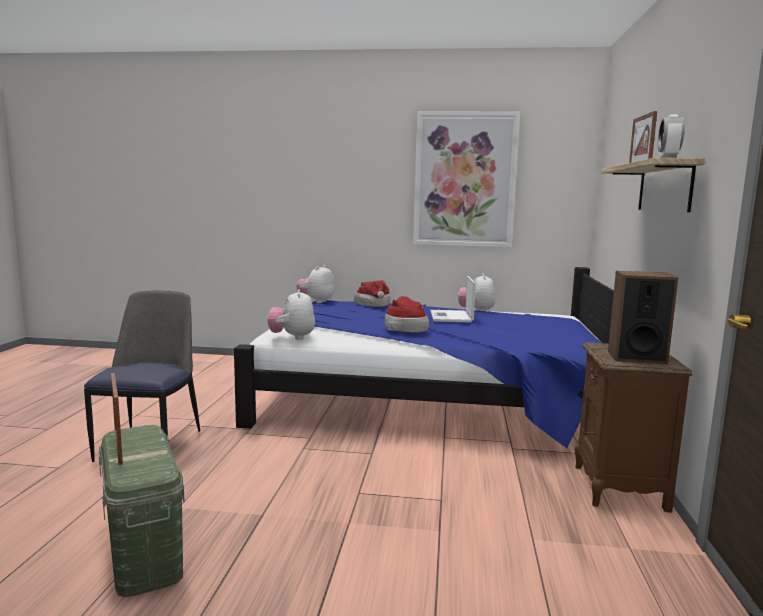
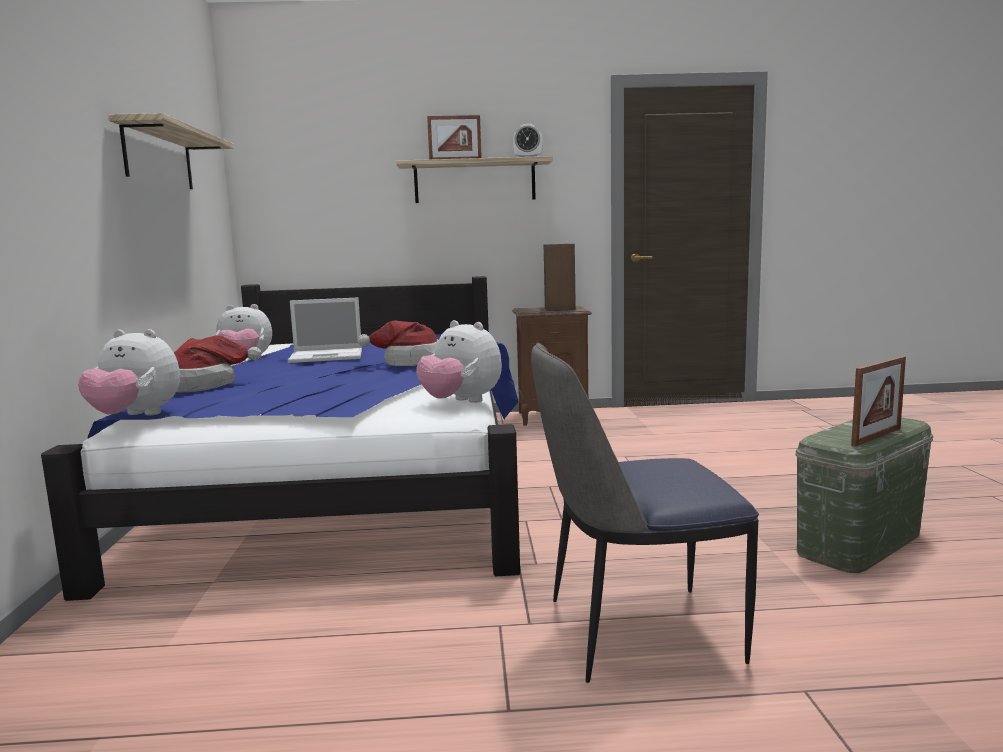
camera: 100 degrees left, 0 degrees up
plush toy [267,289,315,340] -> plush toy turned 60 degrees clockwise [416,320,502,403]
picture [413,111,520,248] -> shelf [108,113,234,189]

